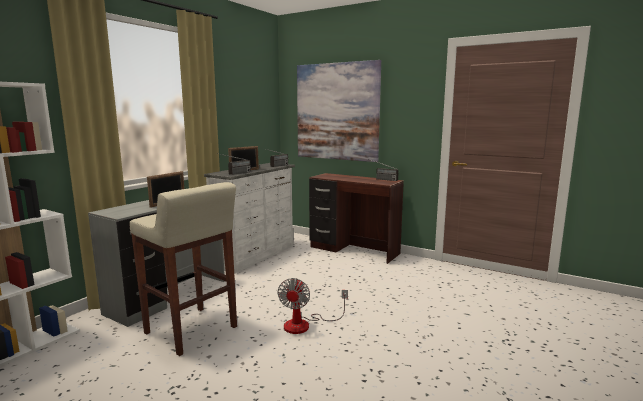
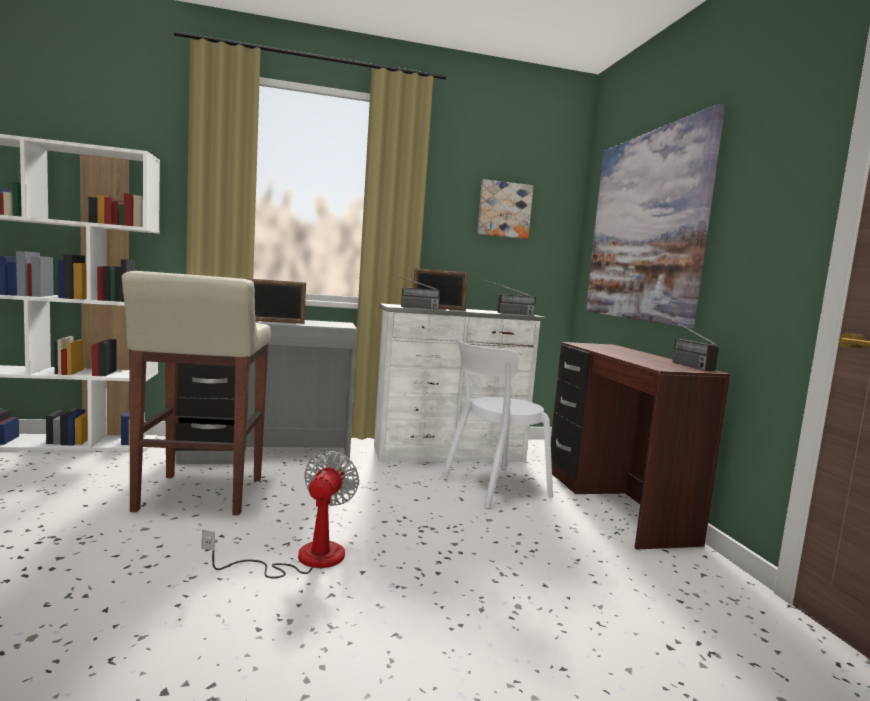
camera: 45 degrees right, 5 degrees down
fan [277,278,348,334] -> fan turned 135 degrees clockwise [202,451,359,579]
none -> white chair [442,337,553,509]
none -> picture [477,179,533,239]

